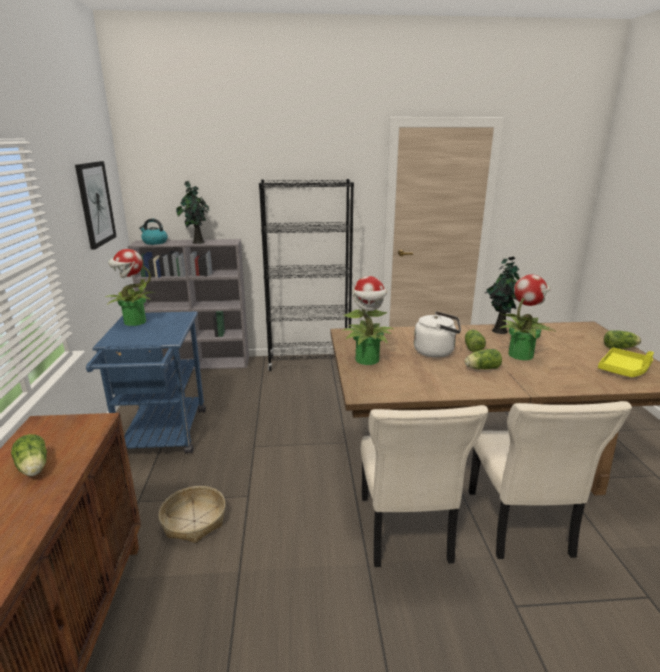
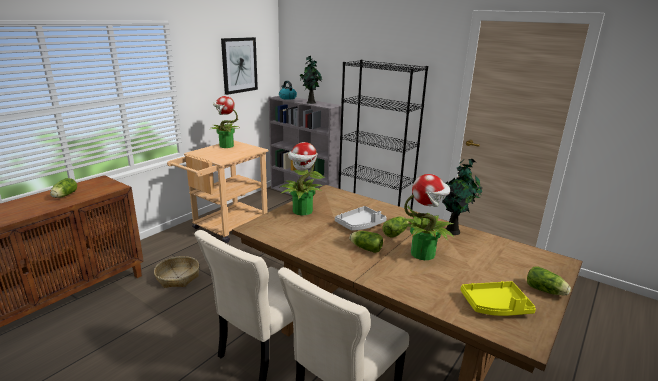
camera: 40 degrees right, 0 degrees up
blue cart [86,312,206,453] -> beige cart [167,141,269,243]
white kettle [414,311,461,358] -> grey tray [335,206,387,231]

